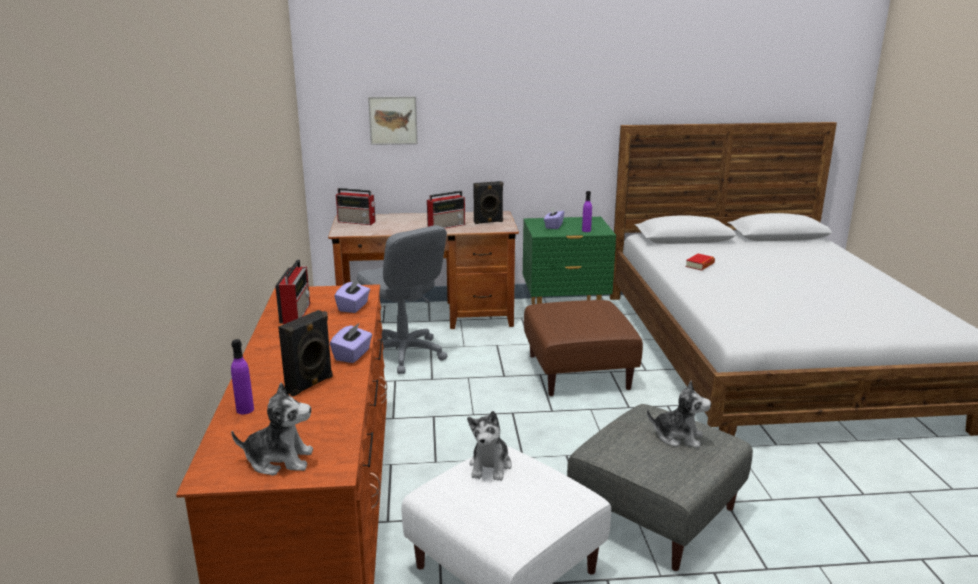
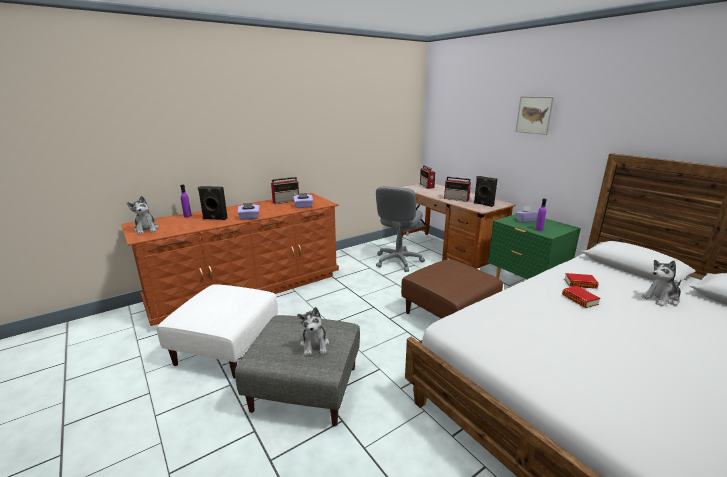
camera: 60 degrees right, 0 degrees up
picture [368,96,418,145] -> picture moved to [516,96,554,135]
plush toy [467,411,512,481] -> plush toy moved to [641,260,681,306]
none -> book [562,286,600,308]

